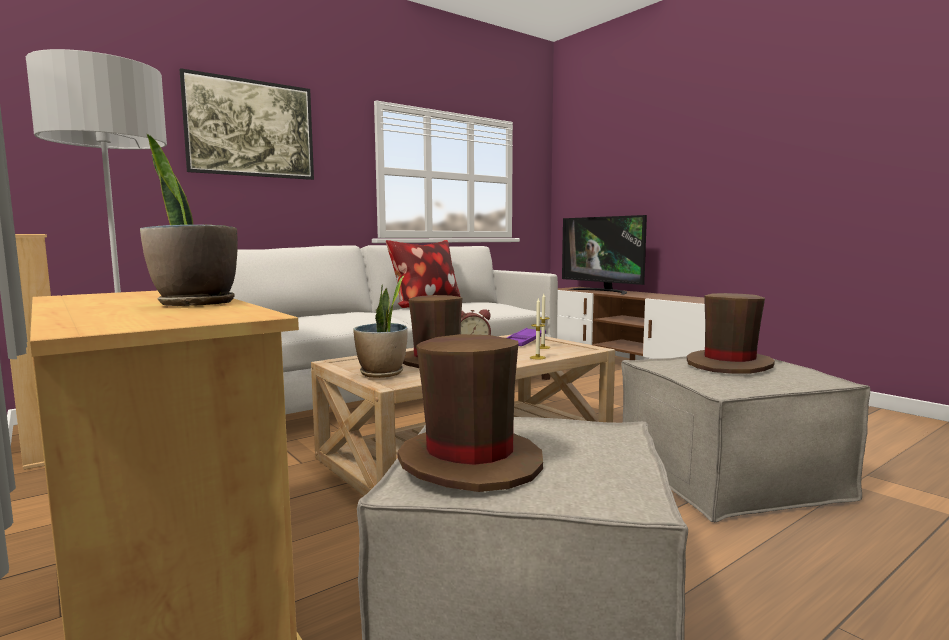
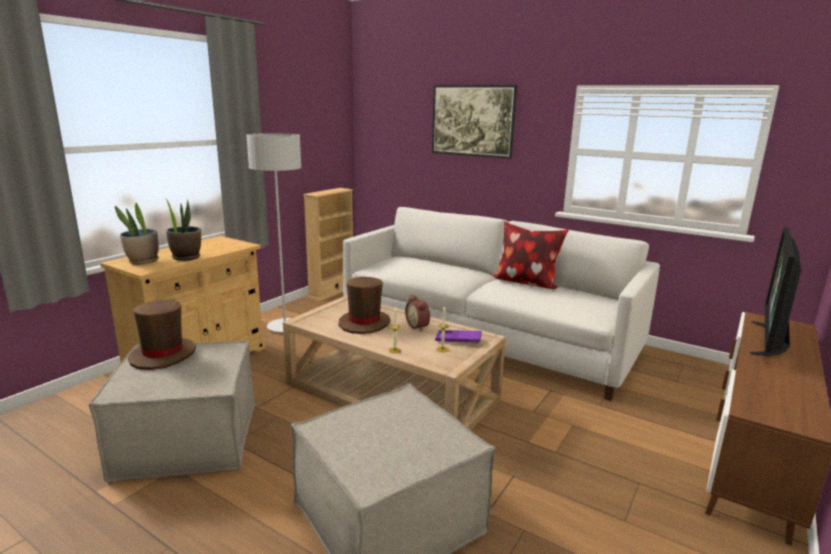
camera: 70 degrees right, 10 degrees up
potted plant [353,276,408,378] -> potted plant moved to [115,203,159,264]
brown hat [687,293,775,374] -> none

